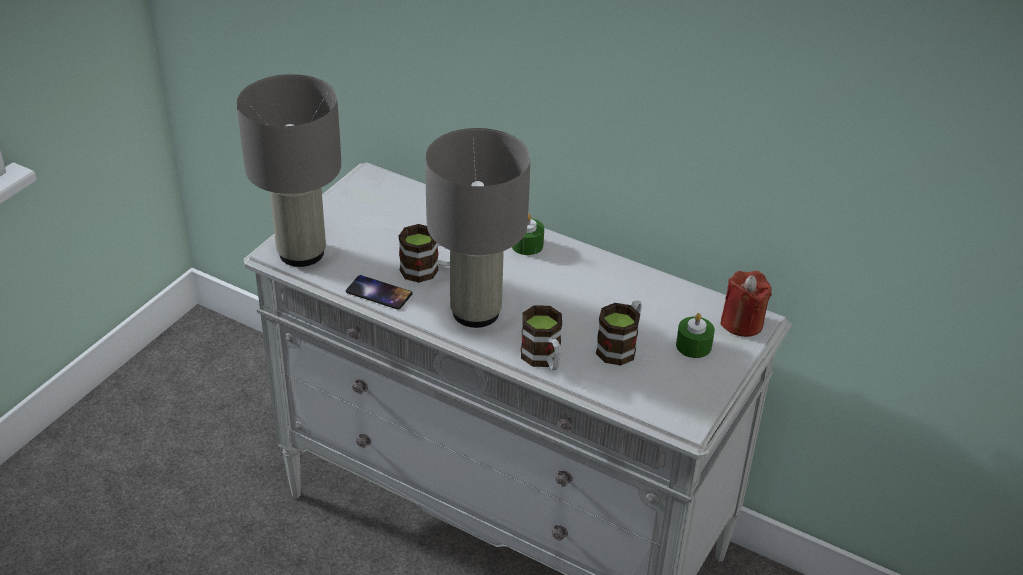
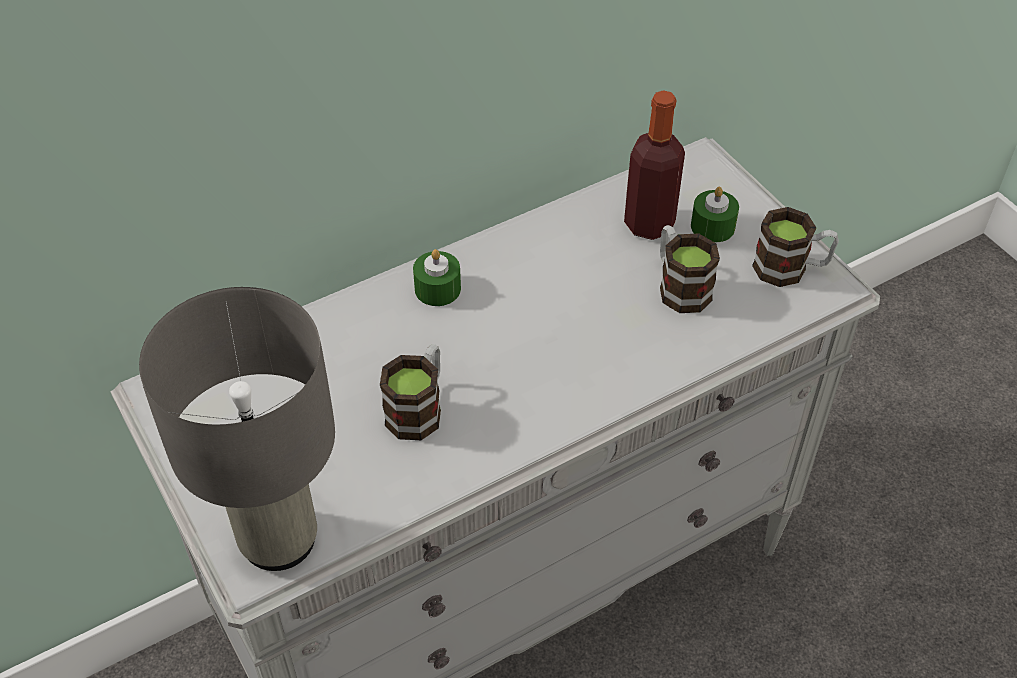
camera: 60 degrees left, 10 degrees up
phone [346,275,413,310] -> none
grey table lamp [426,128,530,328] -> none
mug [521,305,562,370] -> mug moved to [752,207,839,287]
red candle [720,271,772,337] -> none
none -> bottle [624,90,685,240]

